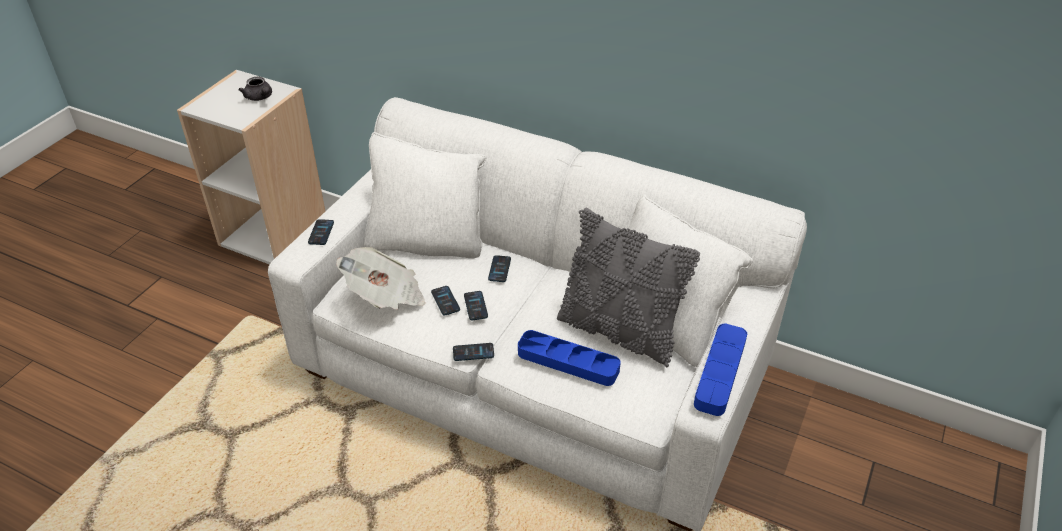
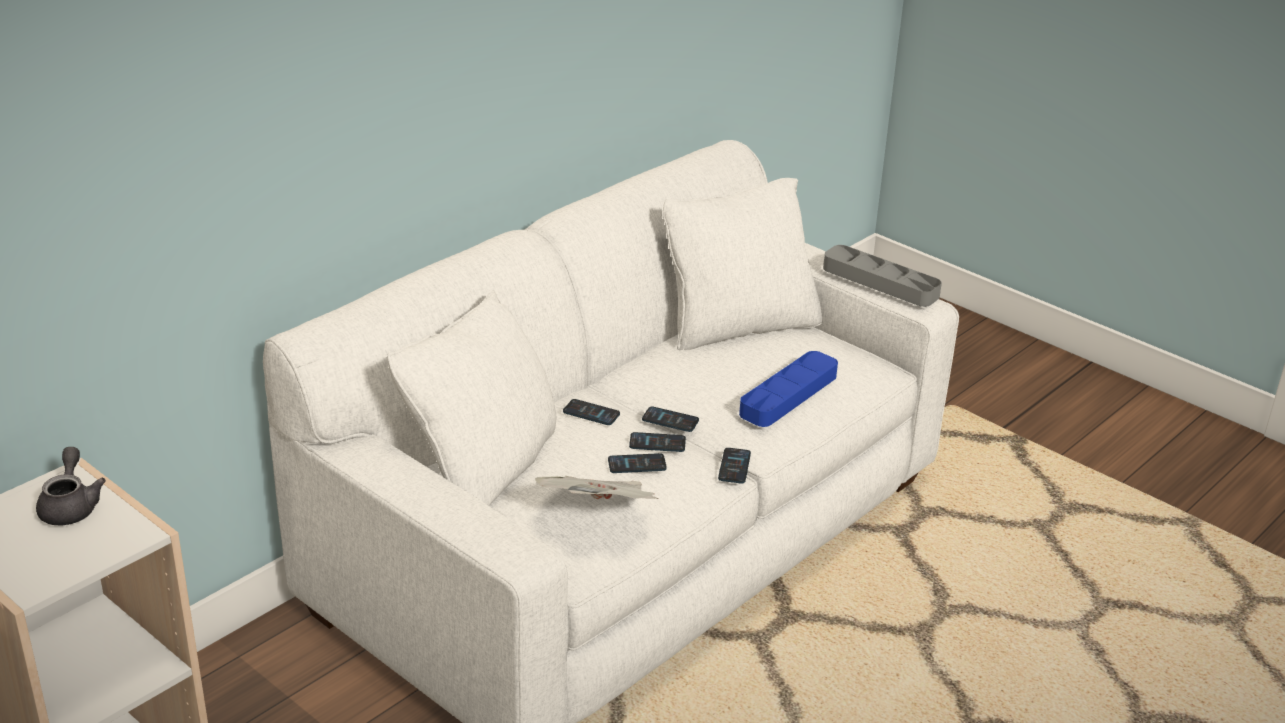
camera: 75 degrees left, 10 degrees down
grey teapot [239,77,272,101] -> grey teapot turned 75 degrees counterclockwise [36,447,106,525]
phone [308,219,334,245] -> phone moved to [642,407,699,432]
grey pillow [557,208,700,367] -> none
blue tray [694,324,747,416] -> grey tray [823,245,942,307]

